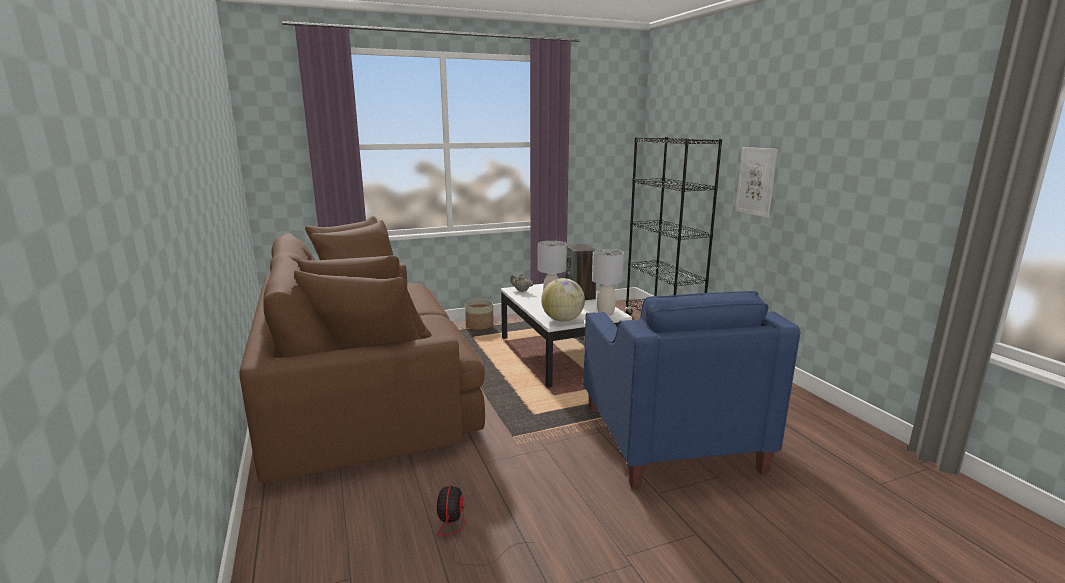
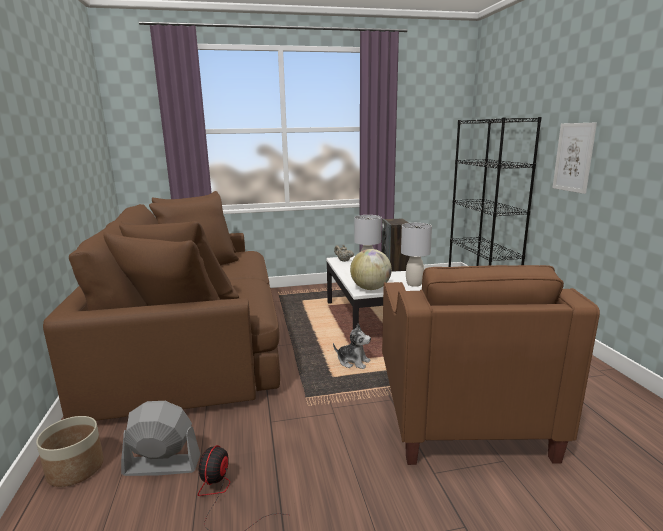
camera: 10 degrees right, 0 degrees up
planter [465,299,494,330] -> planter moved to [36,416,104,487]
blue armchair [583,291,800,489] -> brown armchair [382,265,600,465]
none -> grey fan [121,401,200,476]
none -> plush toy [333,323,371,369]

